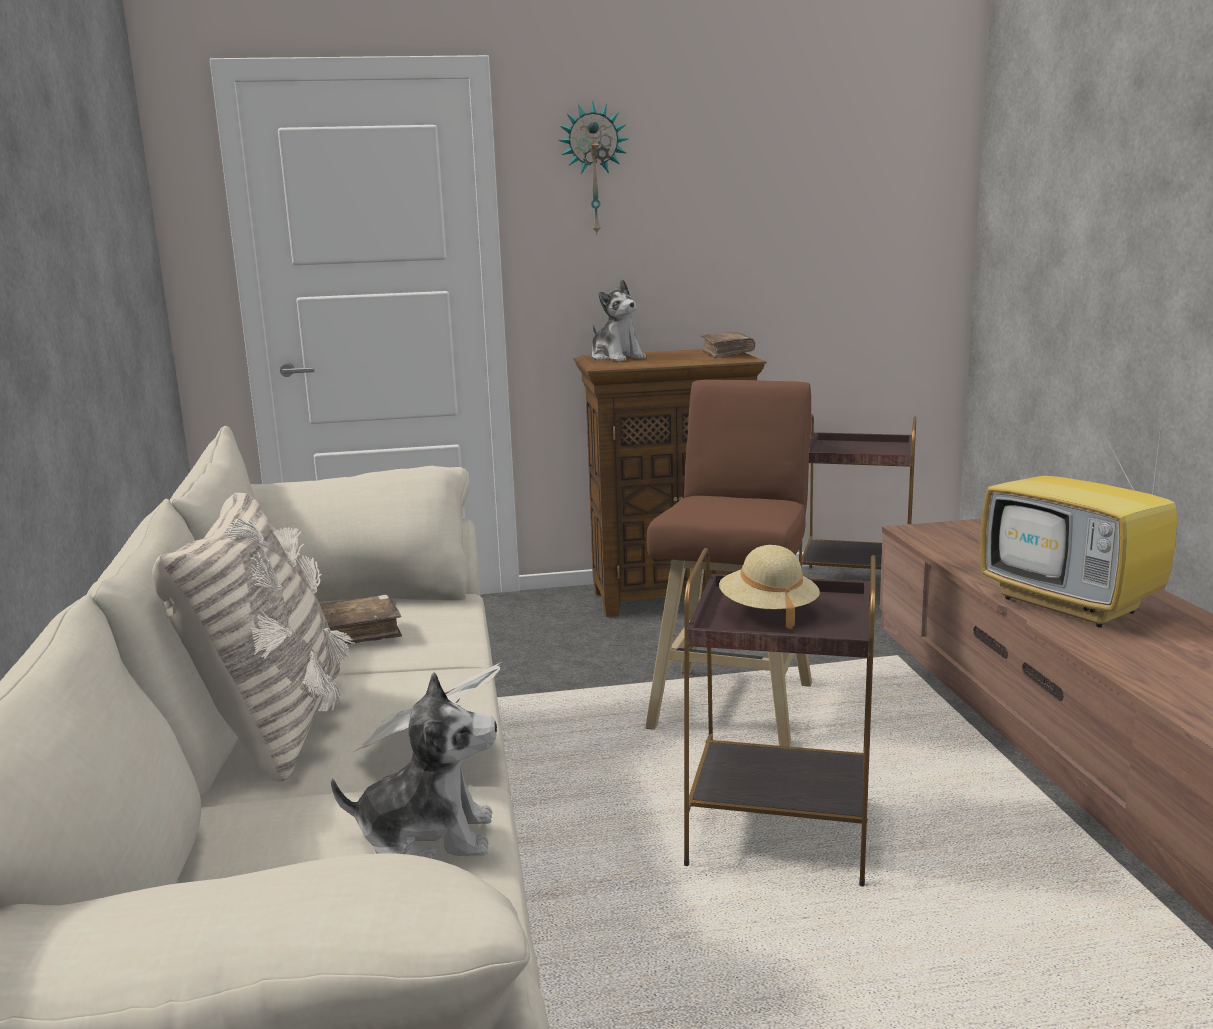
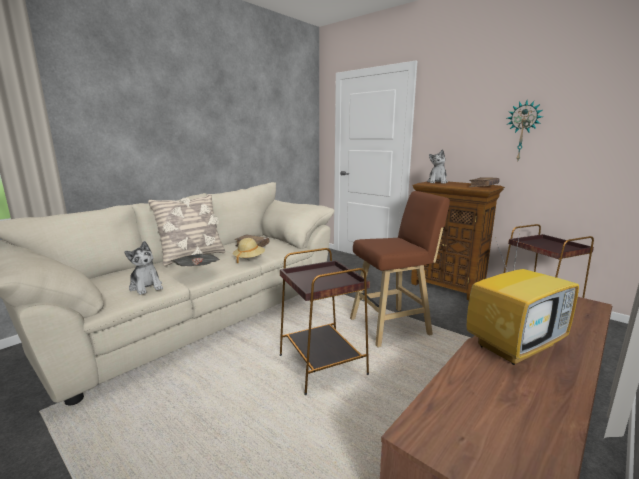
camera: 50 degrees right, 0 degrees up
wall clock [558,102,628,235] -> wall clock moved to [507,101,543,160]
beige hat [719,545,820,629] -> beige hat moved to [233,238,265,263]
television [980,408,1177,628] -> television turned 135 degrees counterclockwise [467,226,579,365]

